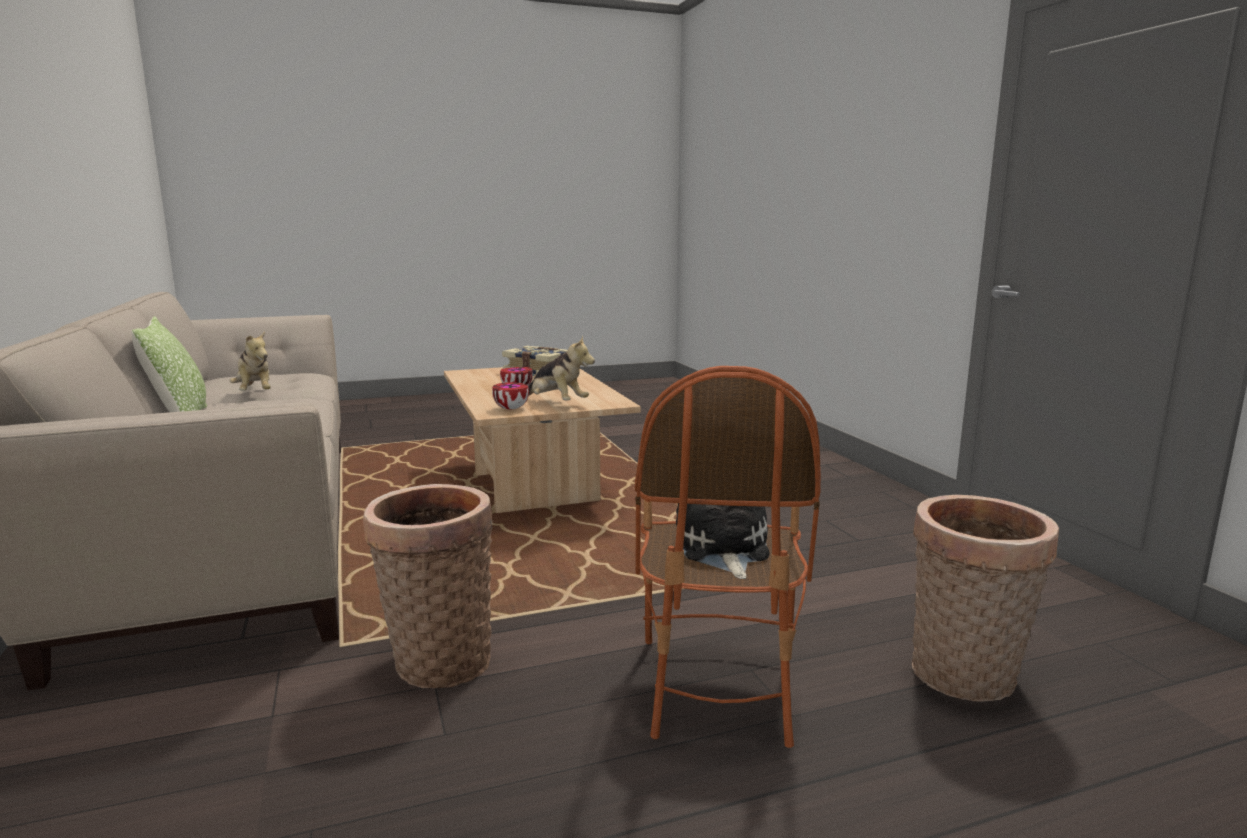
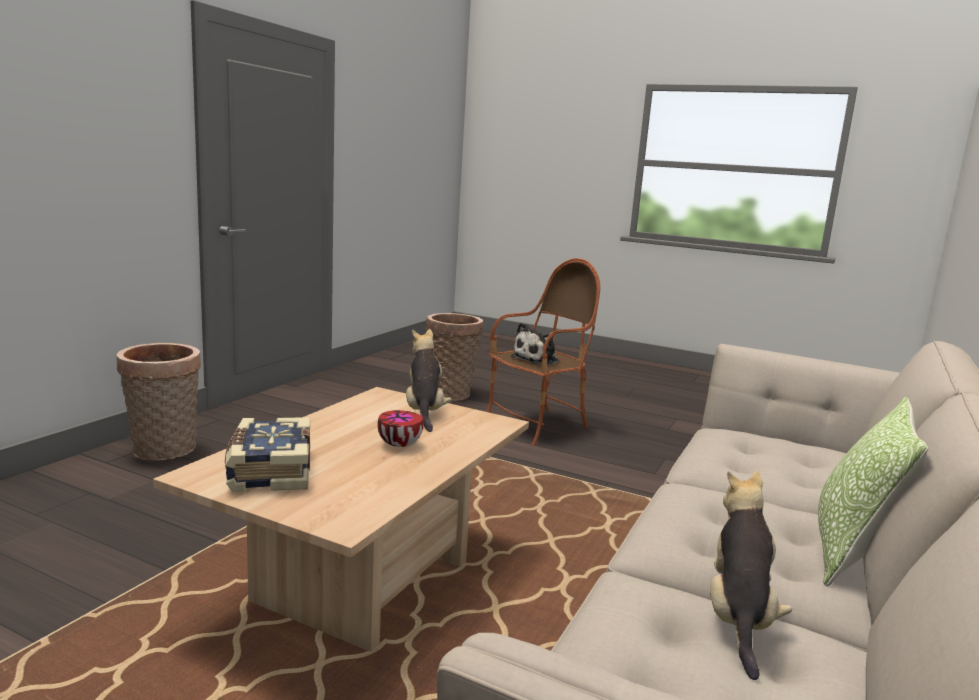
camera: 135 degrees left, 0 degrees up
basket [363,484,493,688] -> basket moved to [116,343,201,460]
bowl [492,382,529,409] -> none

